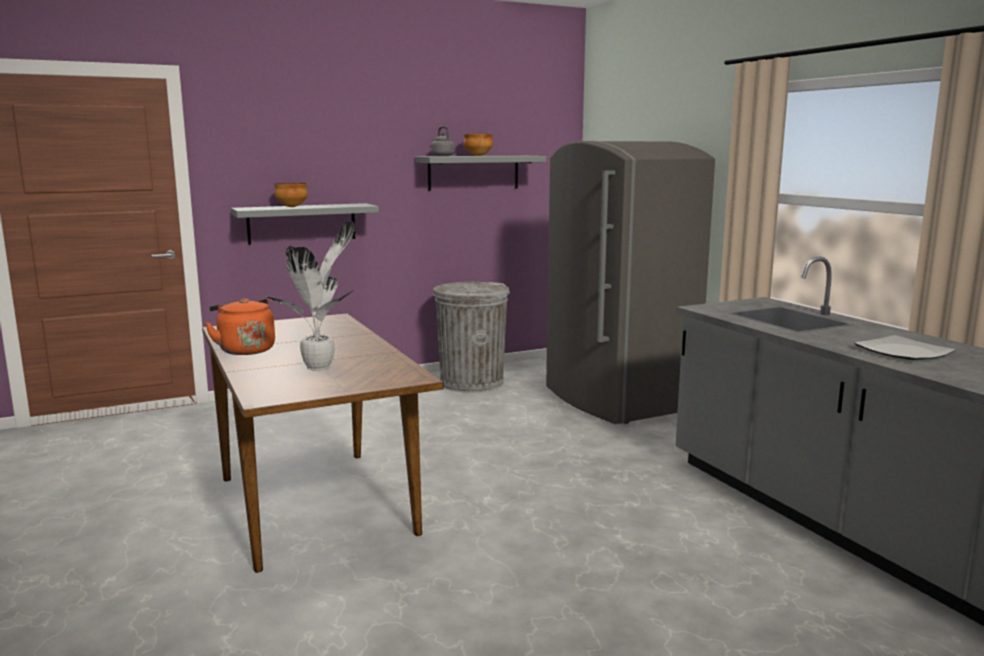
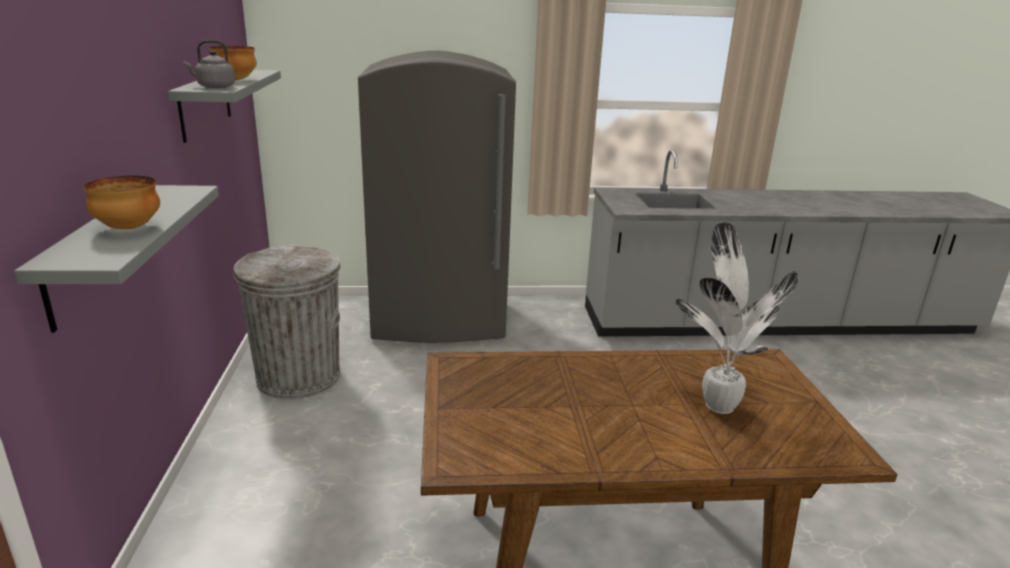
camera: 70 degrees left, 10 degrees up
orange kettle [205,298,275,355] -> none
plate [854,335,956,360] -> none

